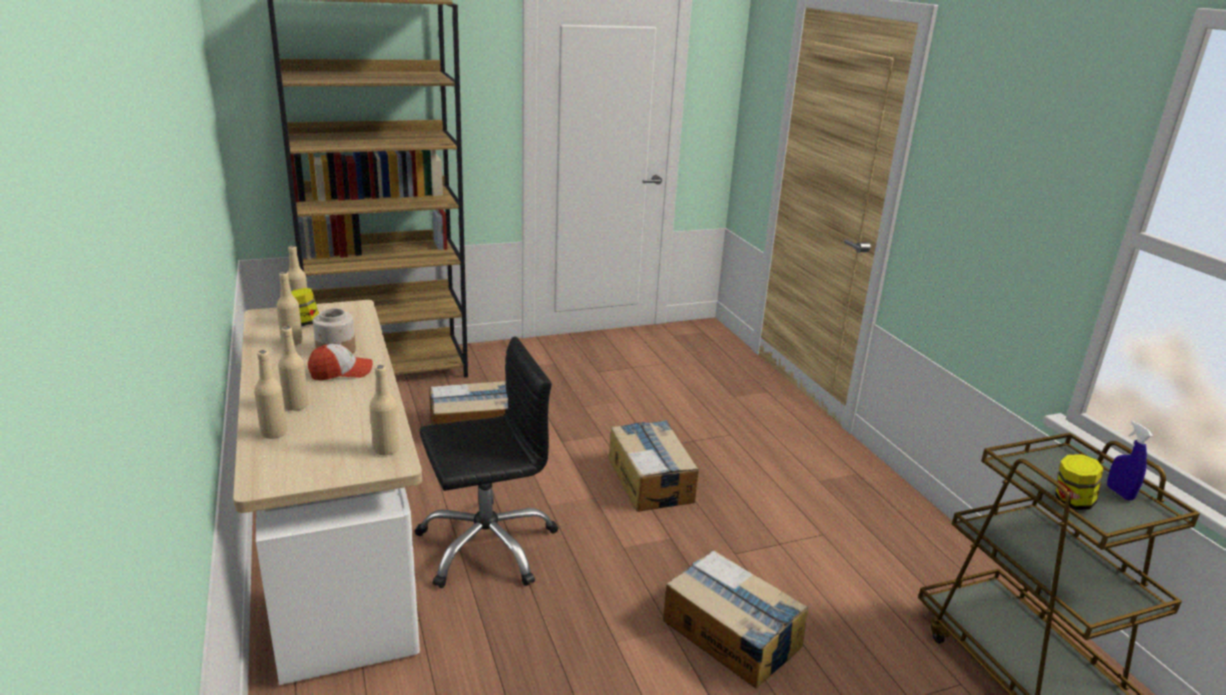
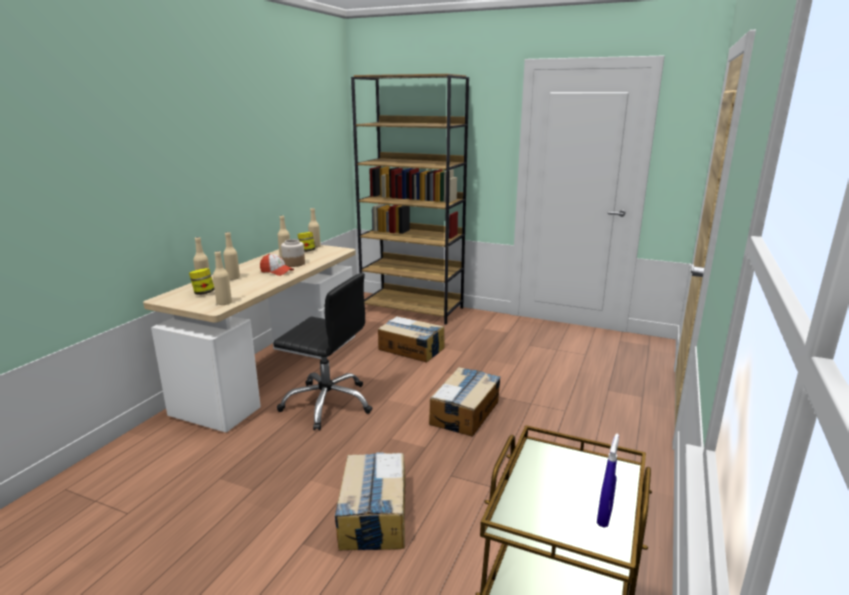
camera: 45 degrees right, 5 degrees down
jar [1055,454,1103,510] -> jar moved to [189,268,215,295]

